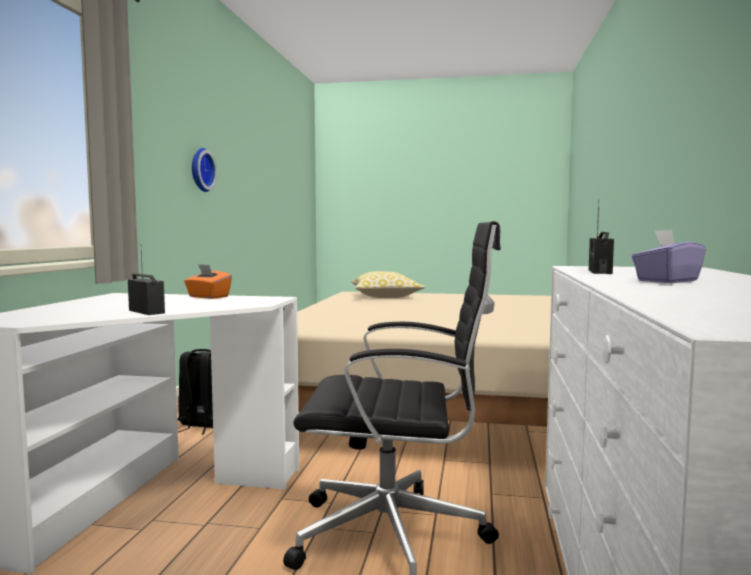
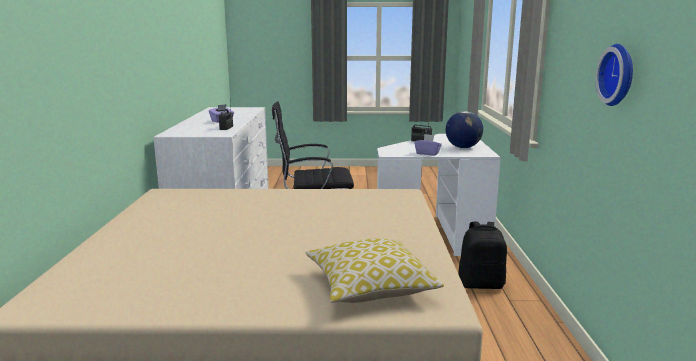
camera: 170 degrees right, 10 degrees up
orange tissue box [184,264,232,299] -> purple tissue box [414,134,442,156]
none -> globe [446,111,483,148]

